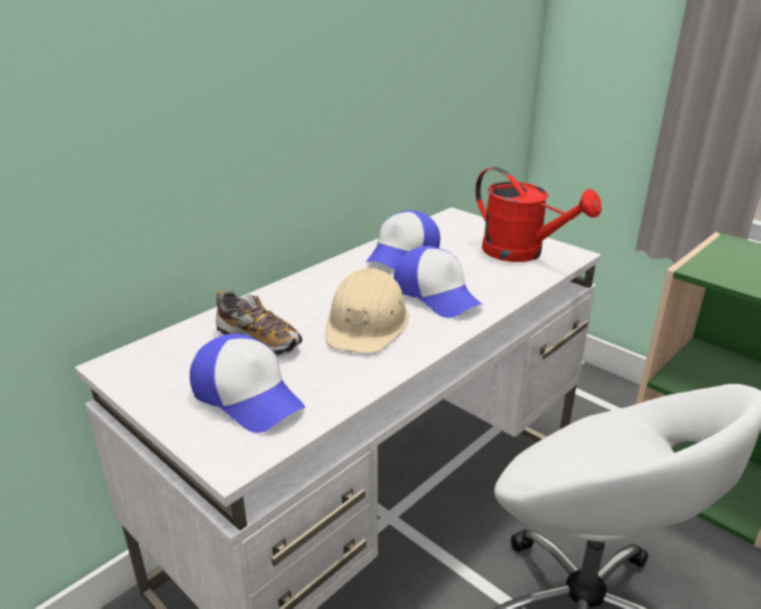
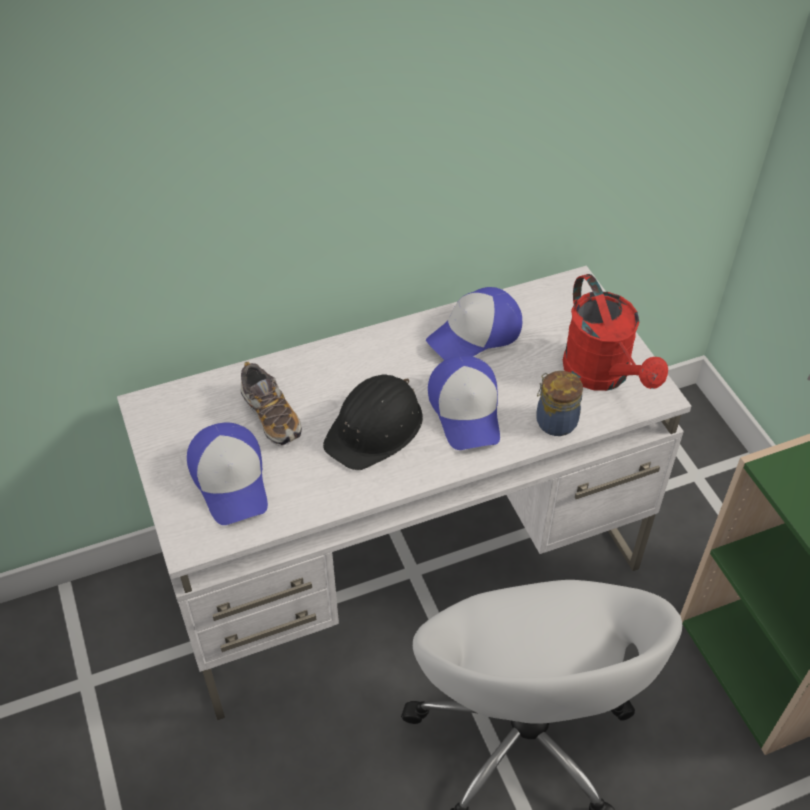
camera: 25 degrees right, 20 degrees up
beige hard hat [326,268,409,354] -> black hard hat [323,375,423,470]
none -> jar [536,371,583,436]

